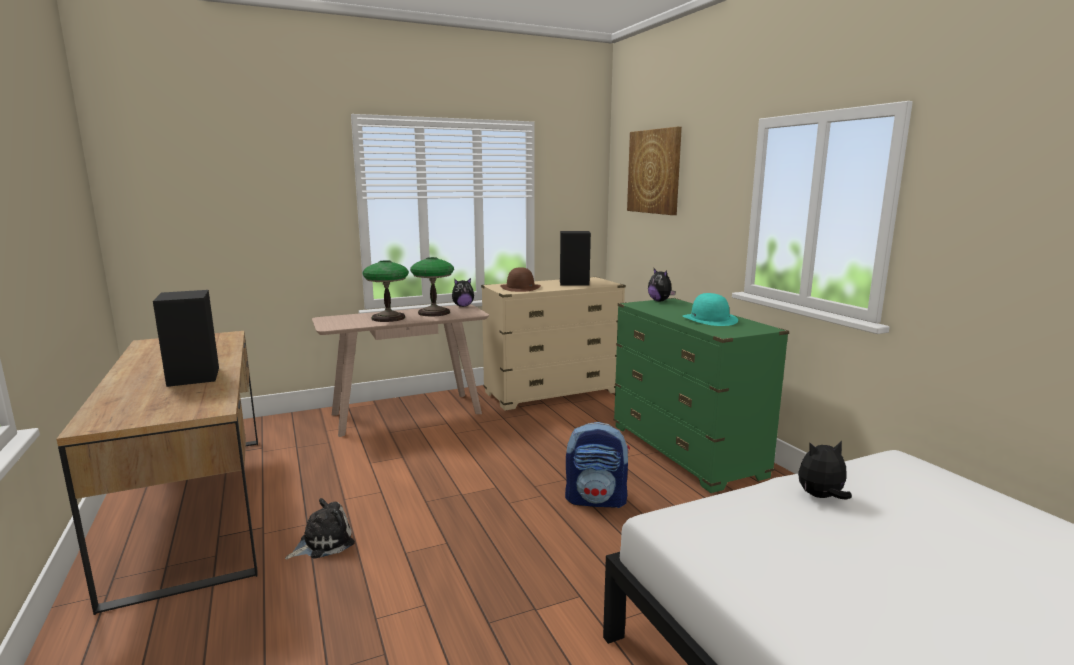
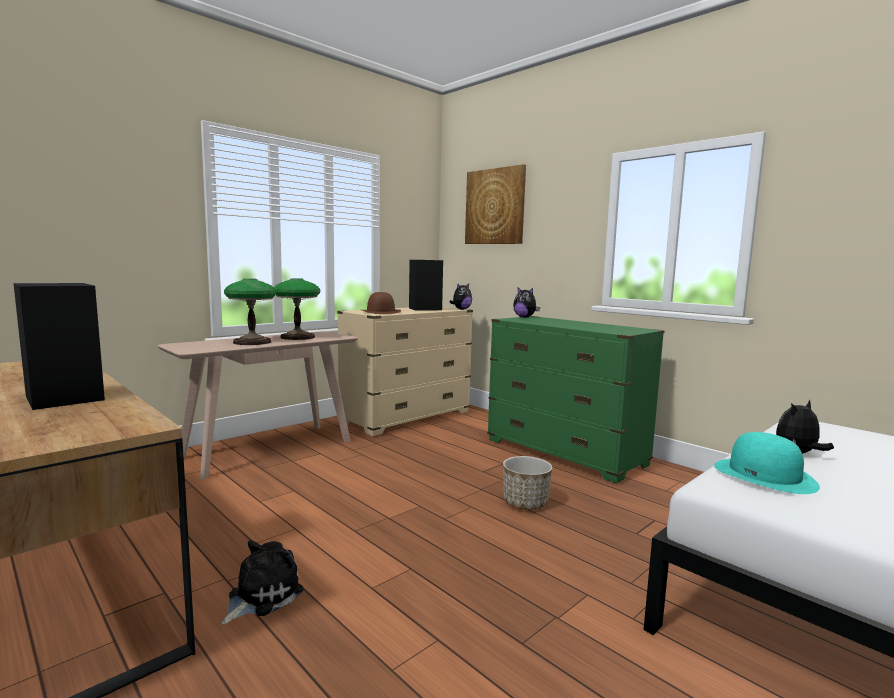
camera: 20 degrees left, 5 degrees down
plush toy [452,278,474,307] -> plush toy moved to [450,284,472,310]
backpack [565,422,630,508] -> planter [503,456,552,510]
turquoise hat [683,293,738,326] -> turquoise hat moved to [714,432,820,494]

